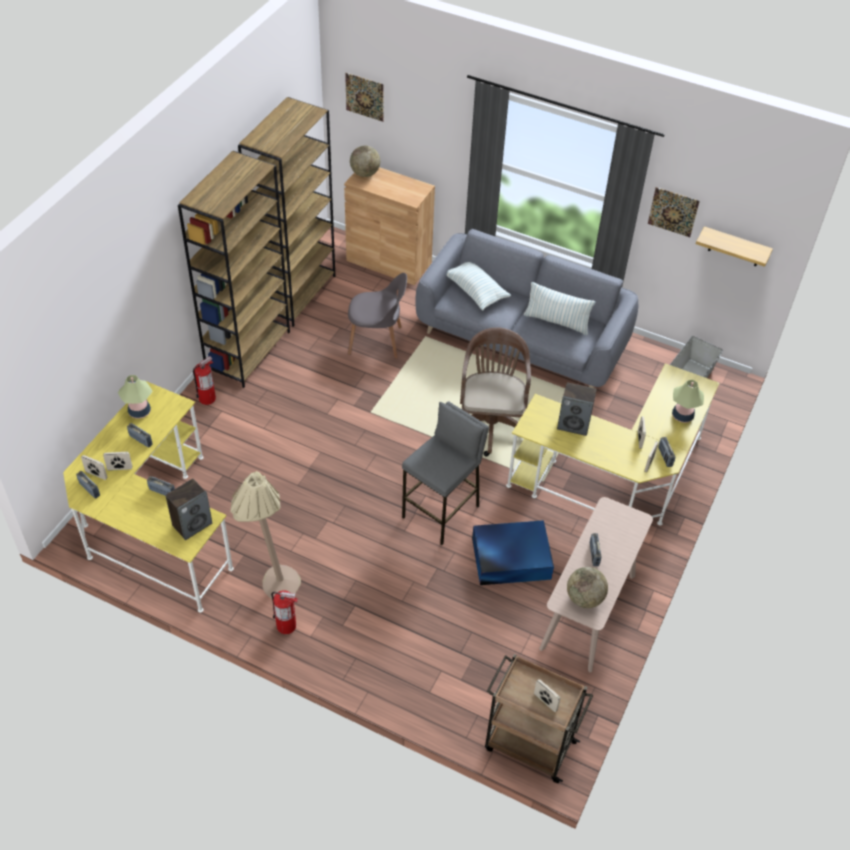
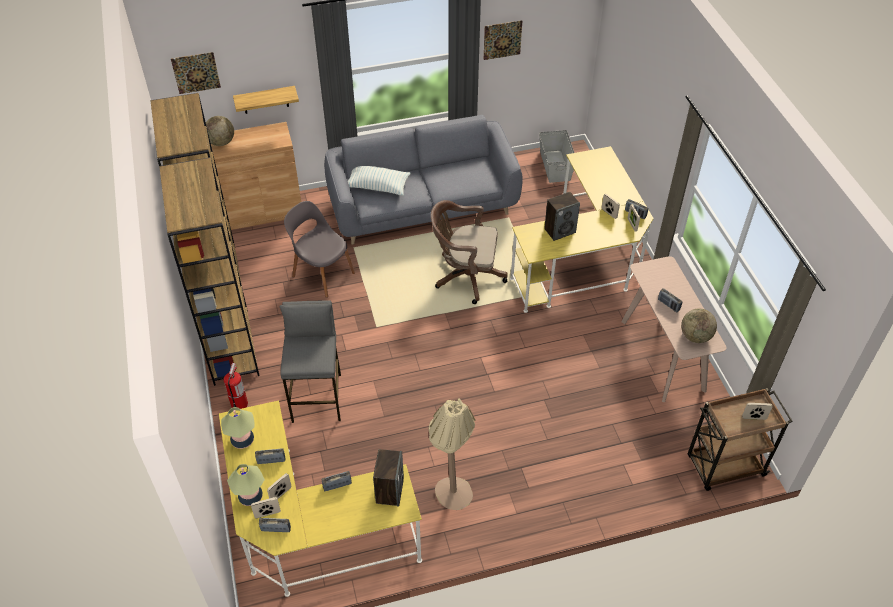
camera: 40 degrees left, 0 degrees up
fire extinguisher [271,590,298,634] -> none
grey chair [348,273,407,359] -> grey chair turned 105 degrees counterclockwise [284,201,355,298]
grey stool [402,401,489,545] -> grey stool moved to [279,300,341,423]
brown office chair [460,327,531,457] -> brown office chair turned 45 degrees counterclockwise [431,200,508,304]
blue storage box [472,520,554,585] -> none
pillow [524,282,596,335] -> none
table lamp [672,380,704,423] -> table lamp moved to [227,464,265,506]
shelf [696,226,773,267] -> shelf moved to [233,86,299,114]

